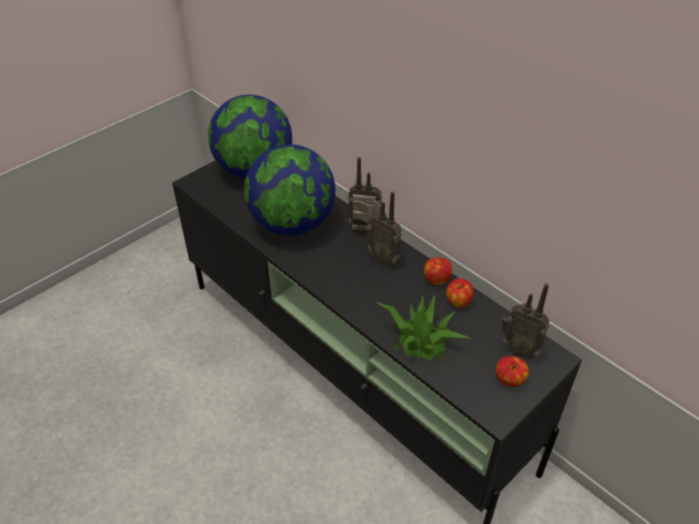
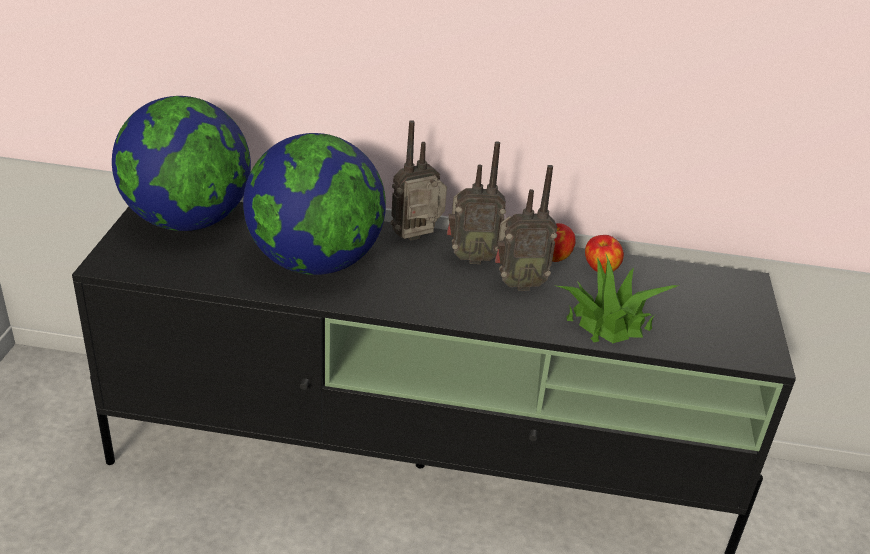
camera: 40 degrees left, 10 degrees down
apple [496,356,529,387] -> none
radio [500,283,550,359] -> radio moved to [495,165,557,291]

